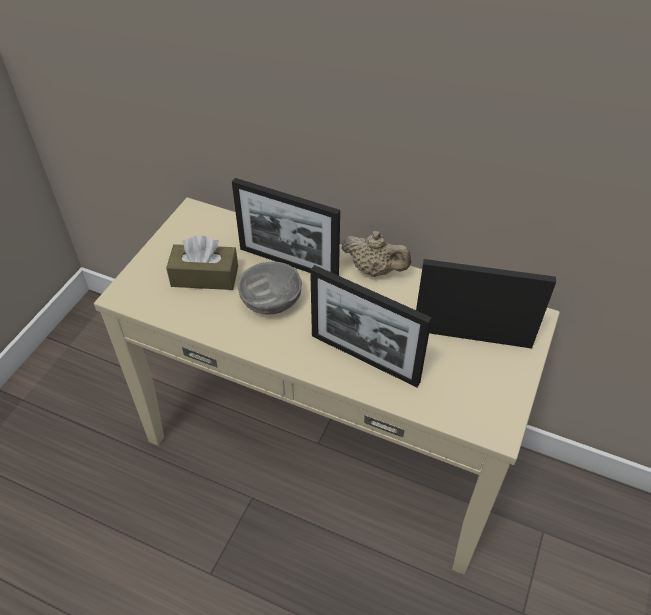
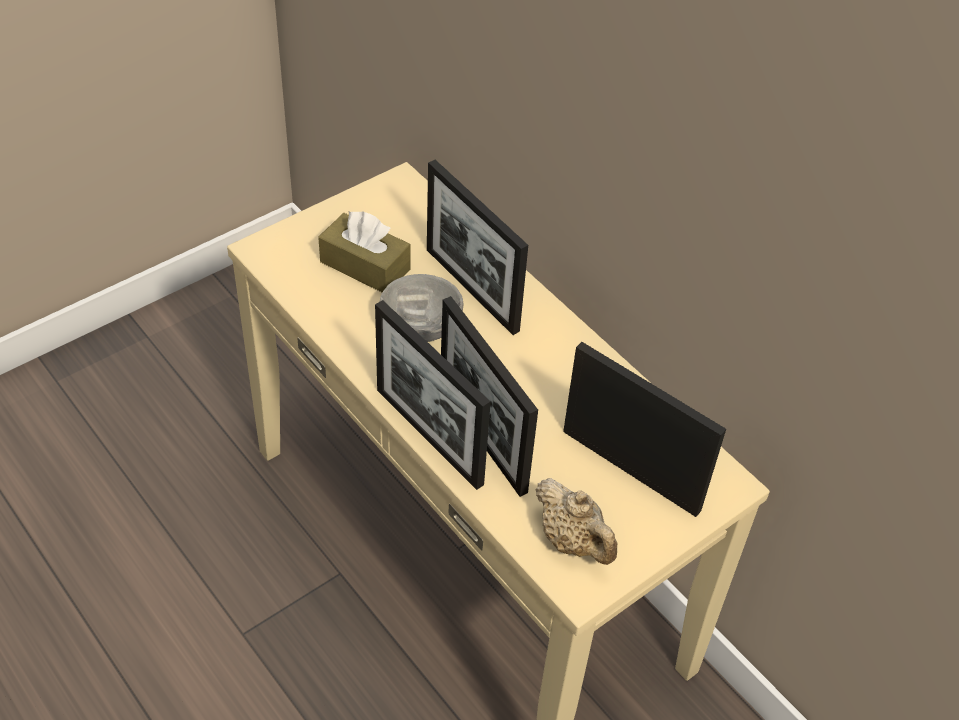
camera: 25 degrees right, 0 degrees up
beige teapot [341,231,411,277] -> beige teapot moved to [535,478,617,565]
none -> picture frame [375,300,491,490]

